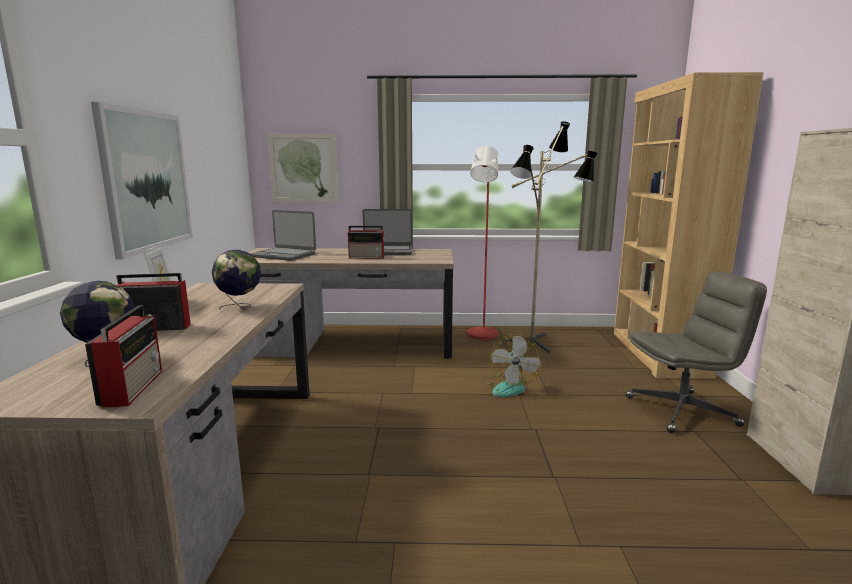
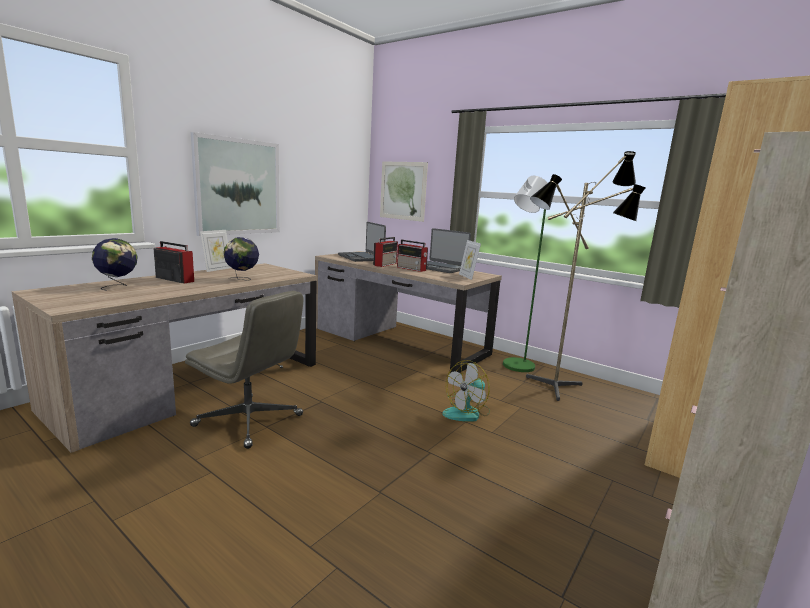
camera: 35 degrees right, 0 degrees up
radio [85,305,162,407] -> radio moved to [373,237,398,267]
red floor lamp [467,146,498,340] -> green floor lamp [503,176,547,372]
grey office chair [626,272,767,433] -> grey office chair moved to [185,291,303,449]
none -> picture frame [459,240,481,280]

